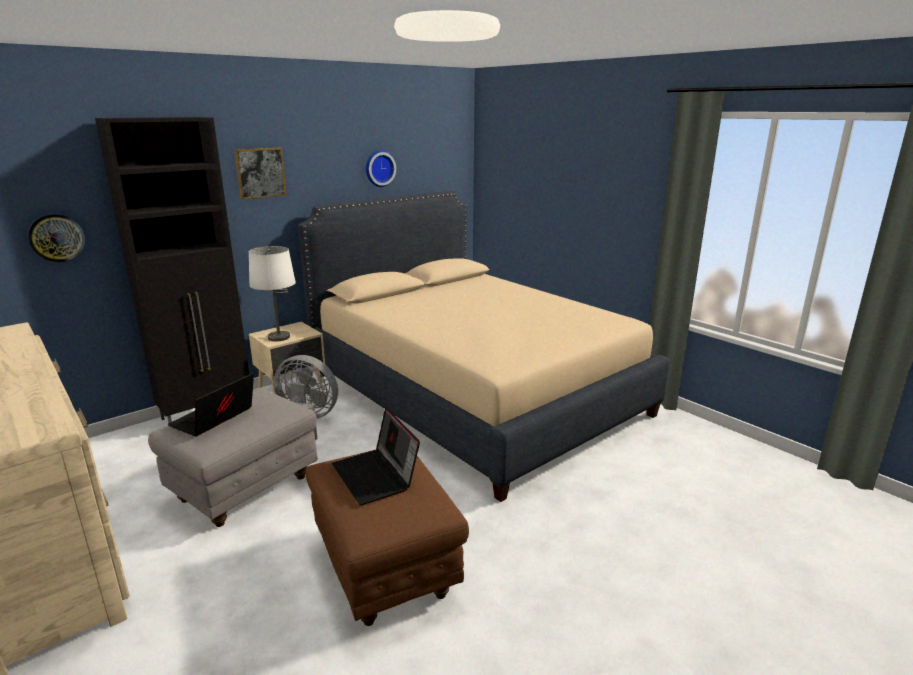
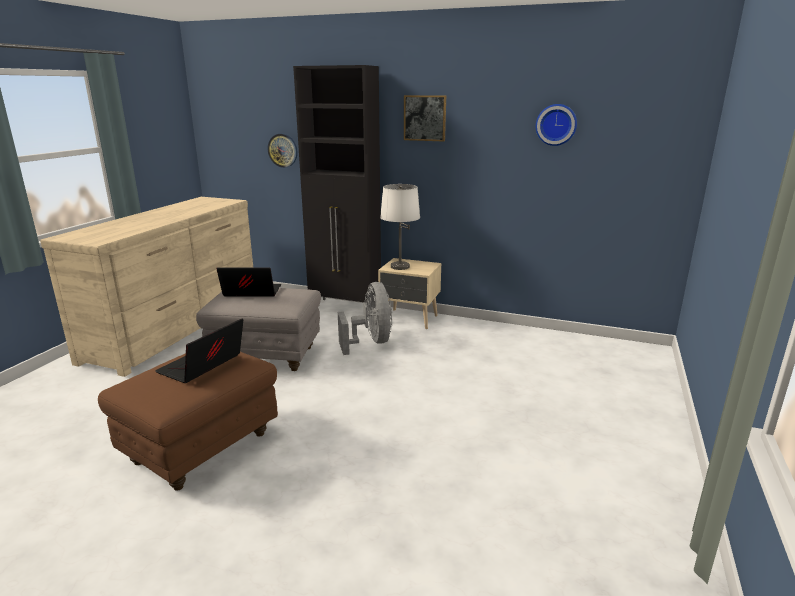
camera: 60 degrees right, 0 degrees up
beige bed [298,191,670,502] -> none

